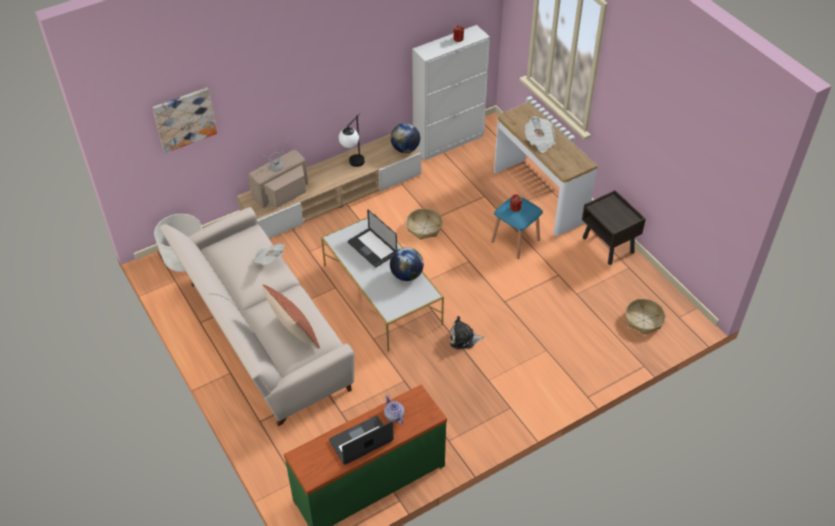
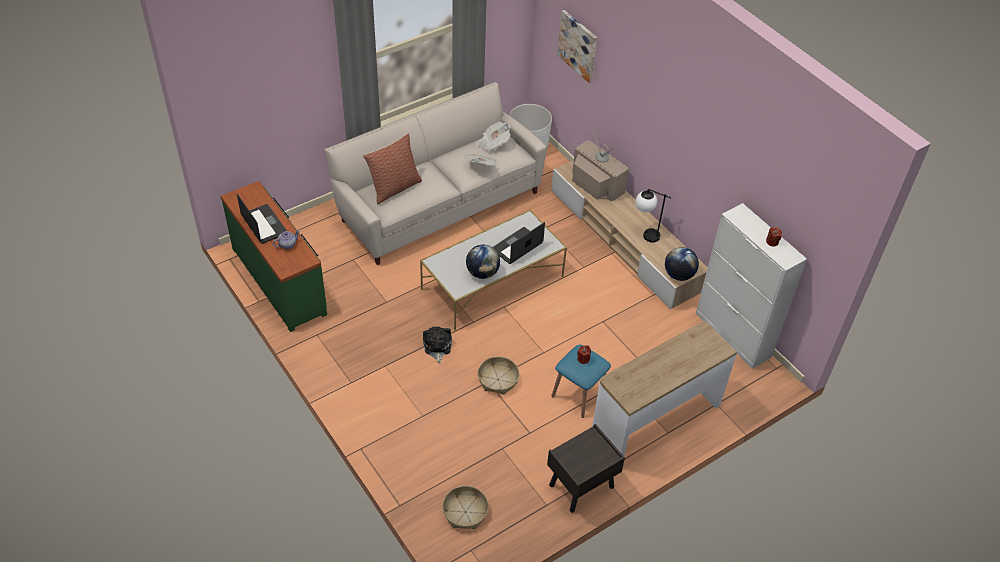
camera: 85 degrees right, 0 degrees up
basket [406,208,443,240] -> basket moved to [478,356,520,395]
newspaper [525,116,556,153] -> newspaper moved to [477,122,511,152]

